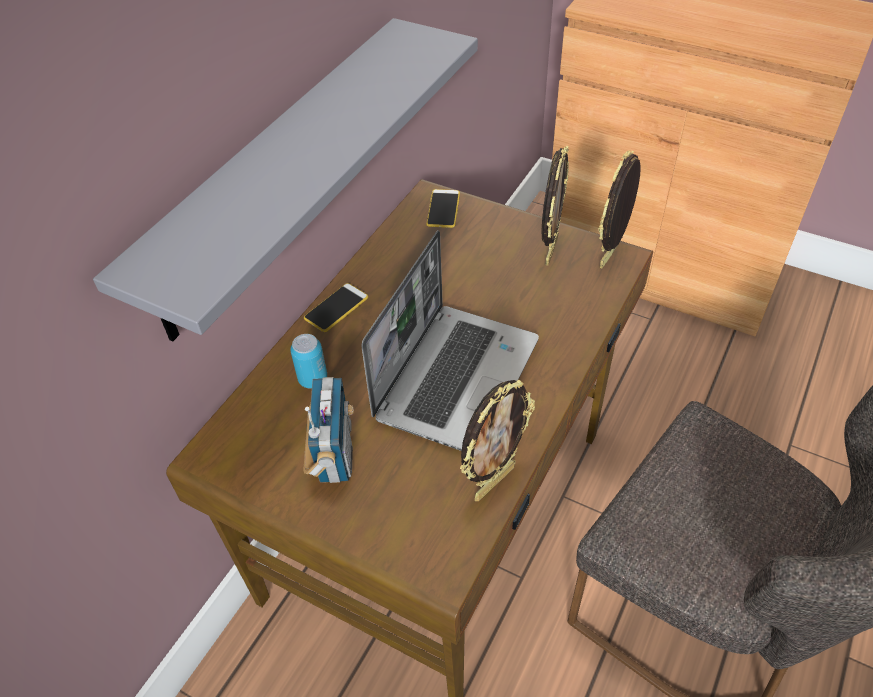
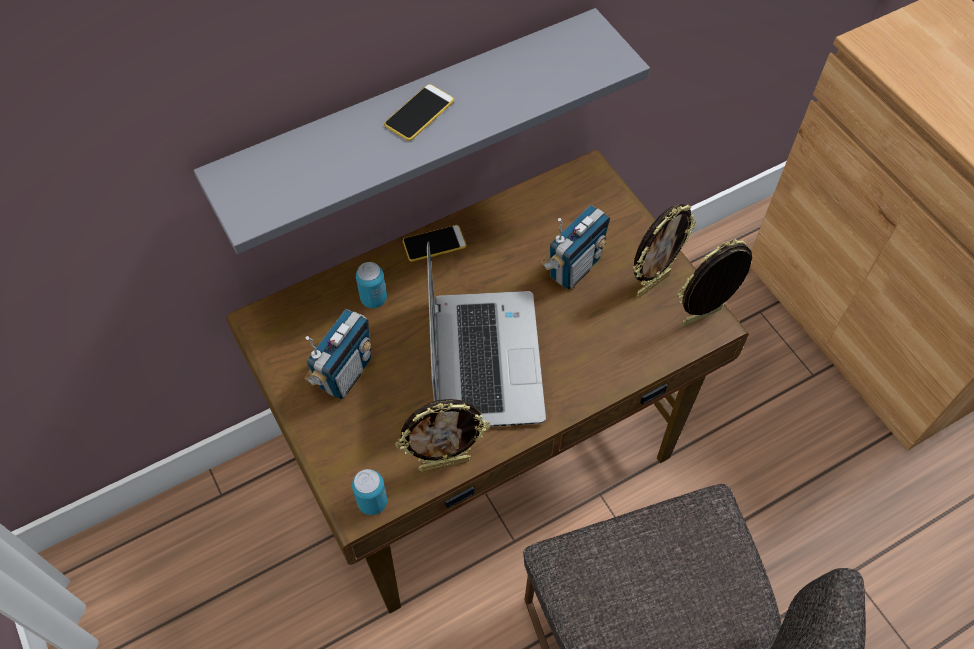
camera: 30 degrees right, 10 degrees up
laptop [361,230,539,451] -> laptop turned 60 degrees counterclockwise [427,241,546,427]
phone [426,189,460,228] -> phone moved to [384,84,454,141]
none -> can [352,469,387,515]
none -> radio [541,205,610,290]

